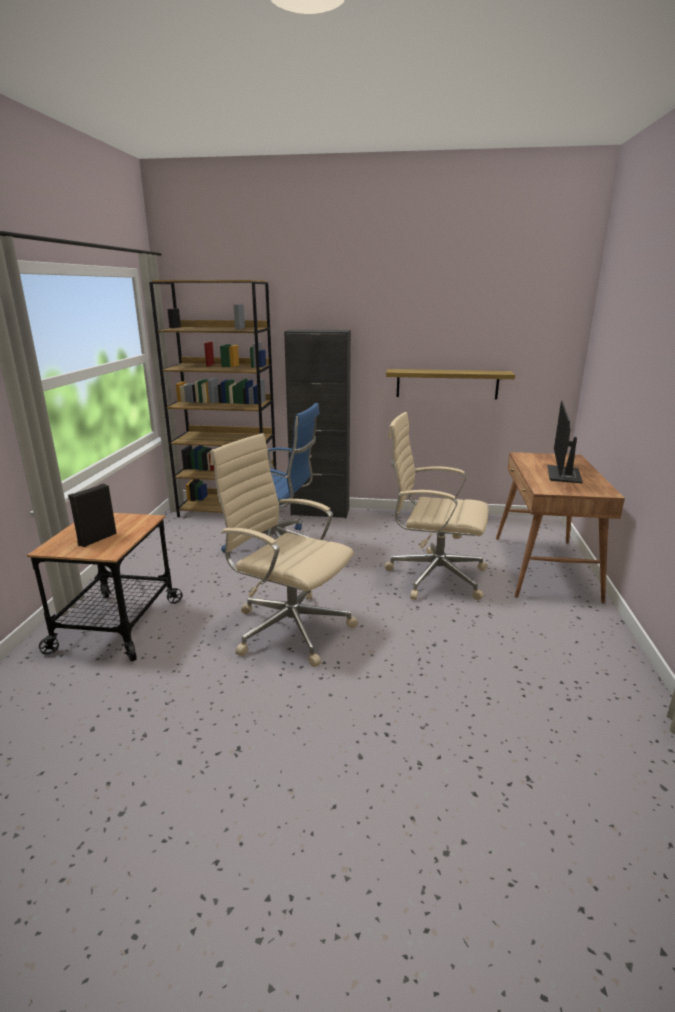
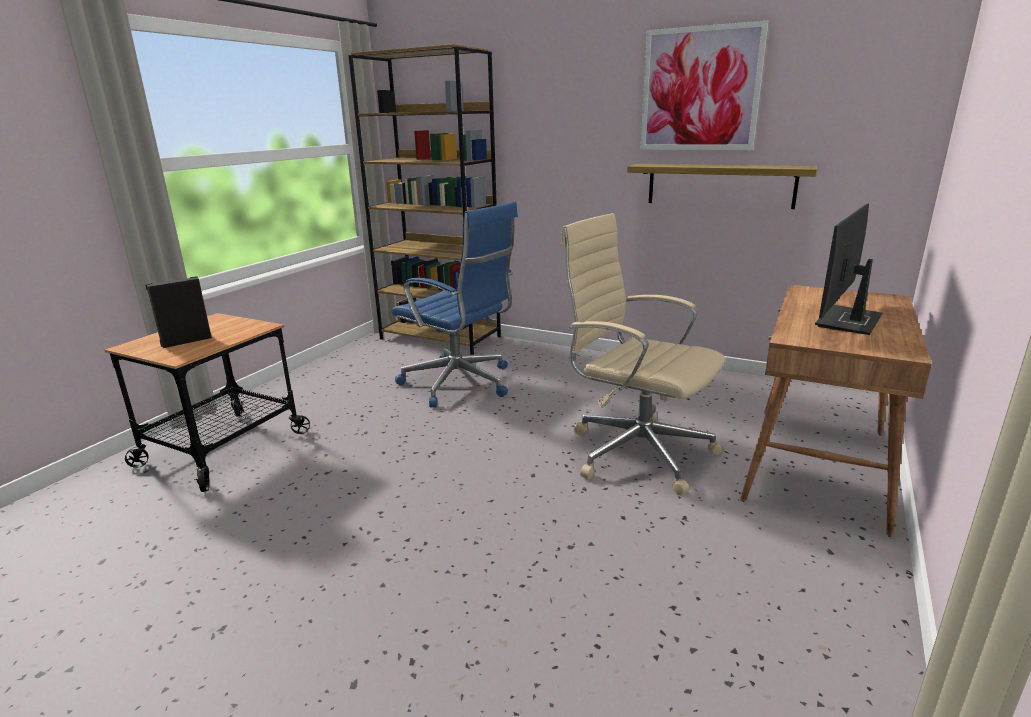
camera: 20 degrees right, 0 degrees up
beige office chair [210,433,358,667] -> none
black cabinet [284,329,351,519] -> none
none -> picture [640,21,768,150]

